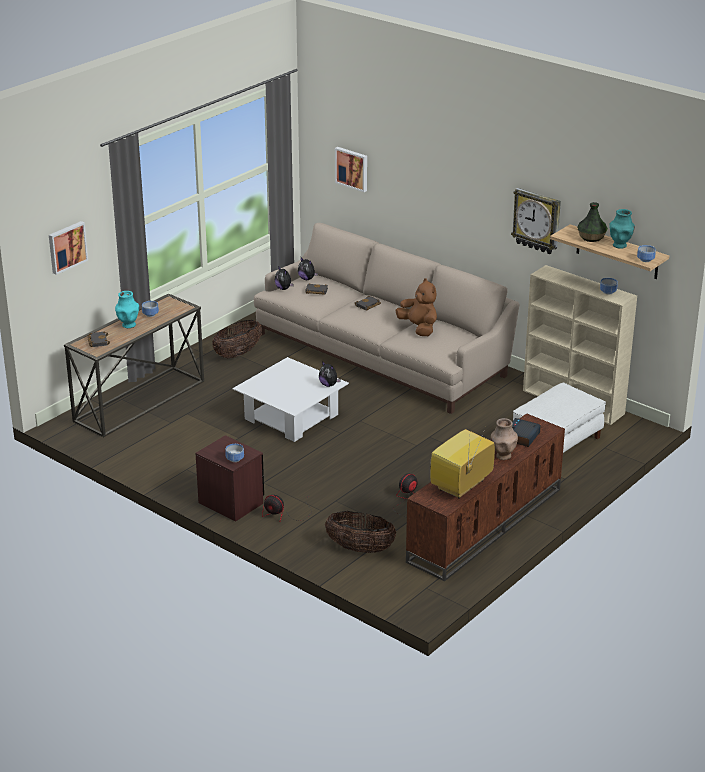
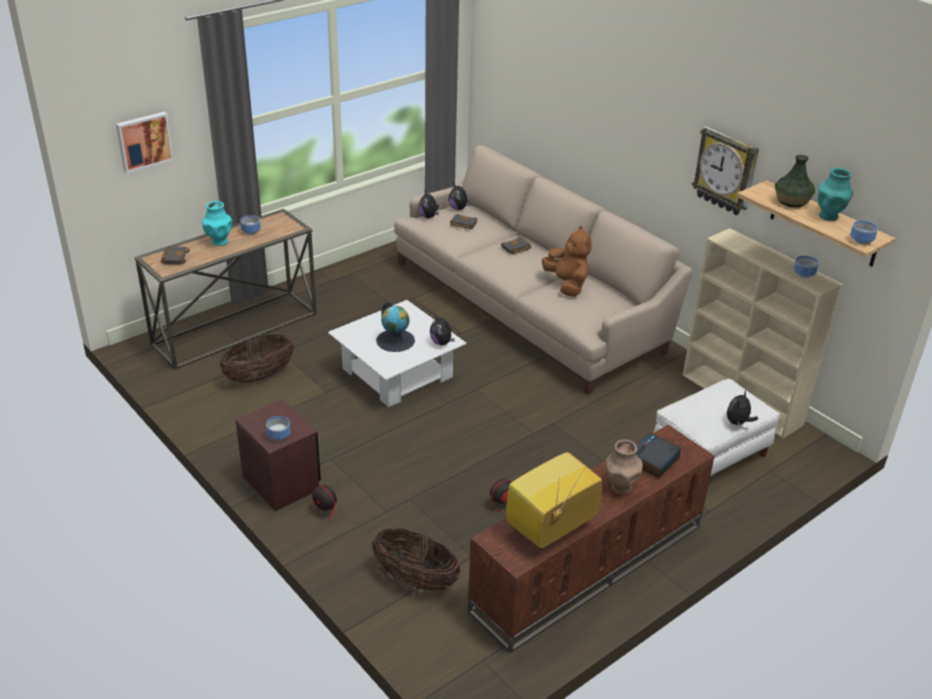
camera: 10 degrees right, 5 degrees up
basket [212,320,262,358] -> basket moved to [220,335,294,383]
picture [335,147,367,192] -> none
none -> globe [376,302,415,352]
none -> plush toy [727,390,758,426]

